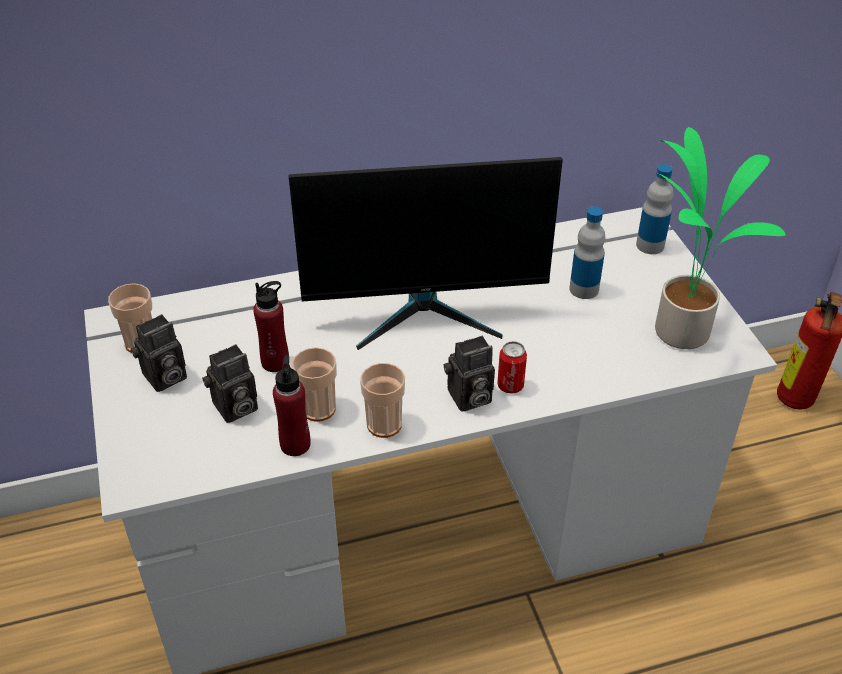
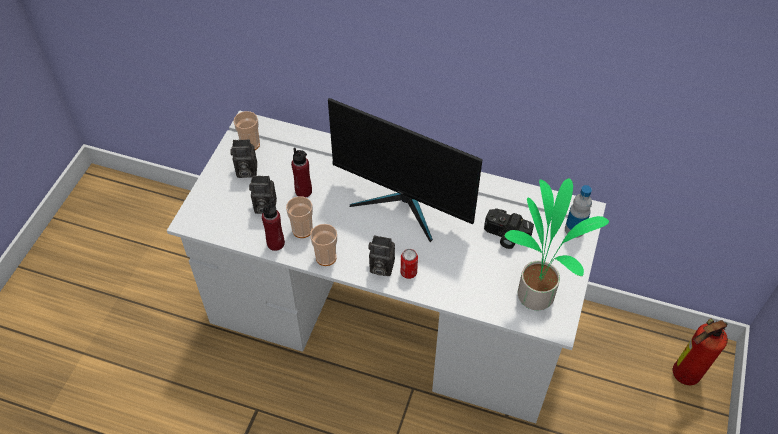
camera: 35 degrees right, 10 degrees up
bottle [569,206,605,299] -> camera [484,208,534,249]

